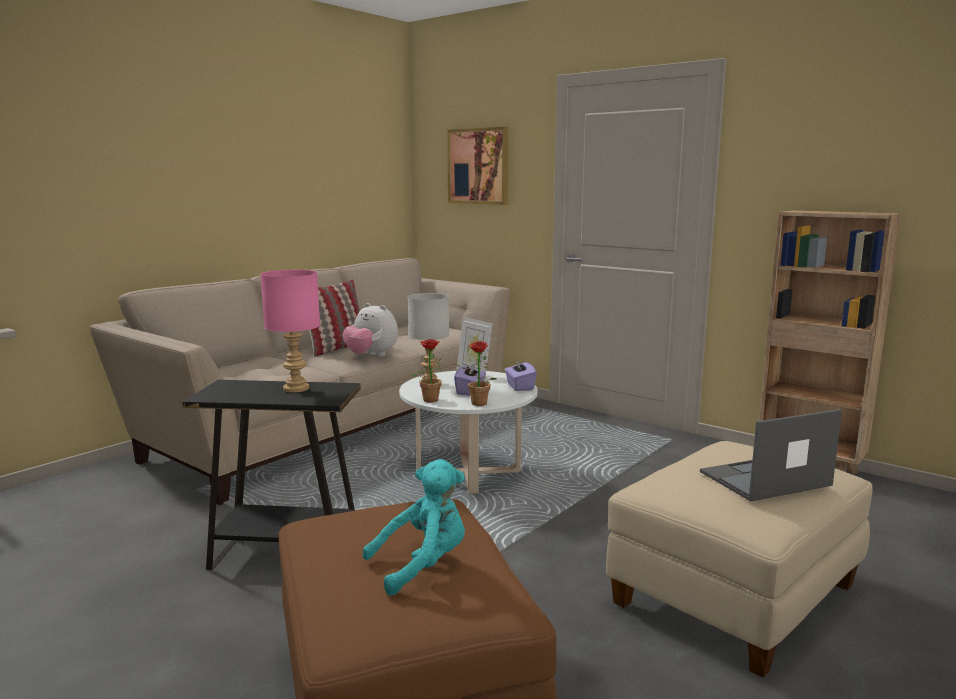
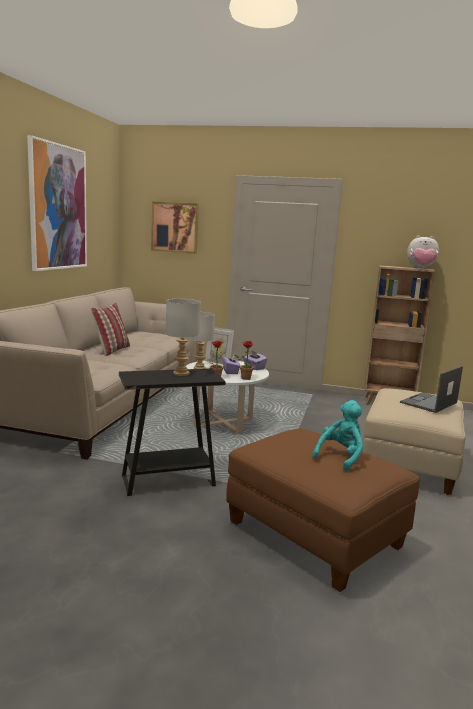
camera: 25 degrees left, 0 degrees up
pink table lamp [260,270,320,393] -> grey table lamp [165,299,201,376]
plush toy [343,303,398,356] -> plush toy moved to [407,235,439,269]
none -> picture [27,135,87,271]

